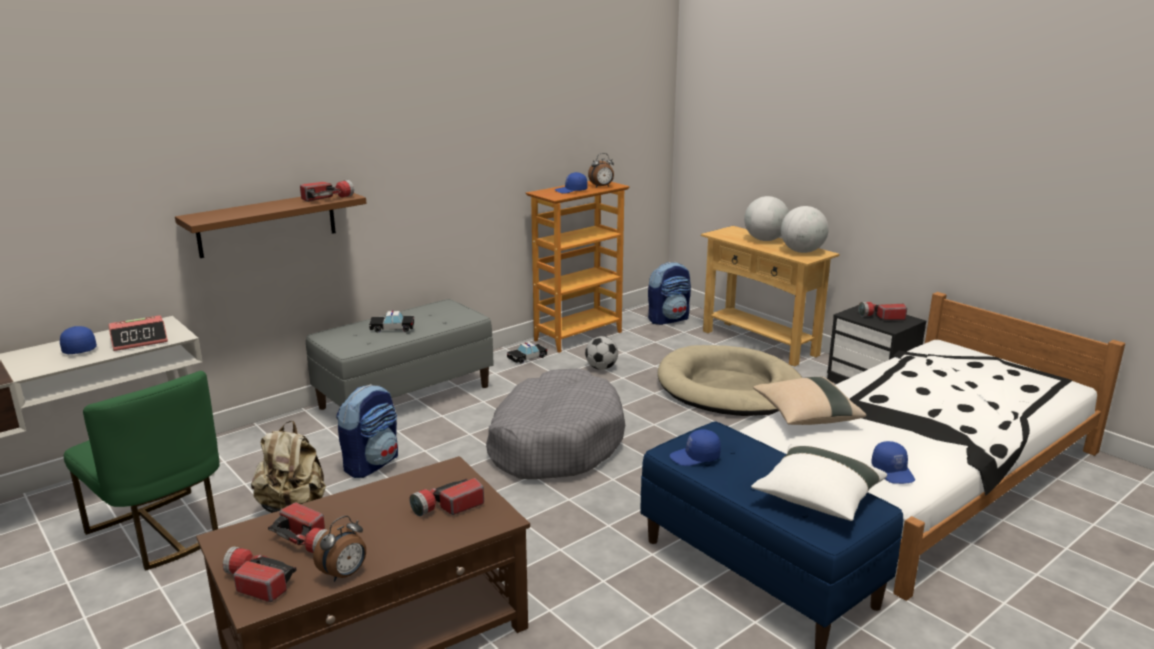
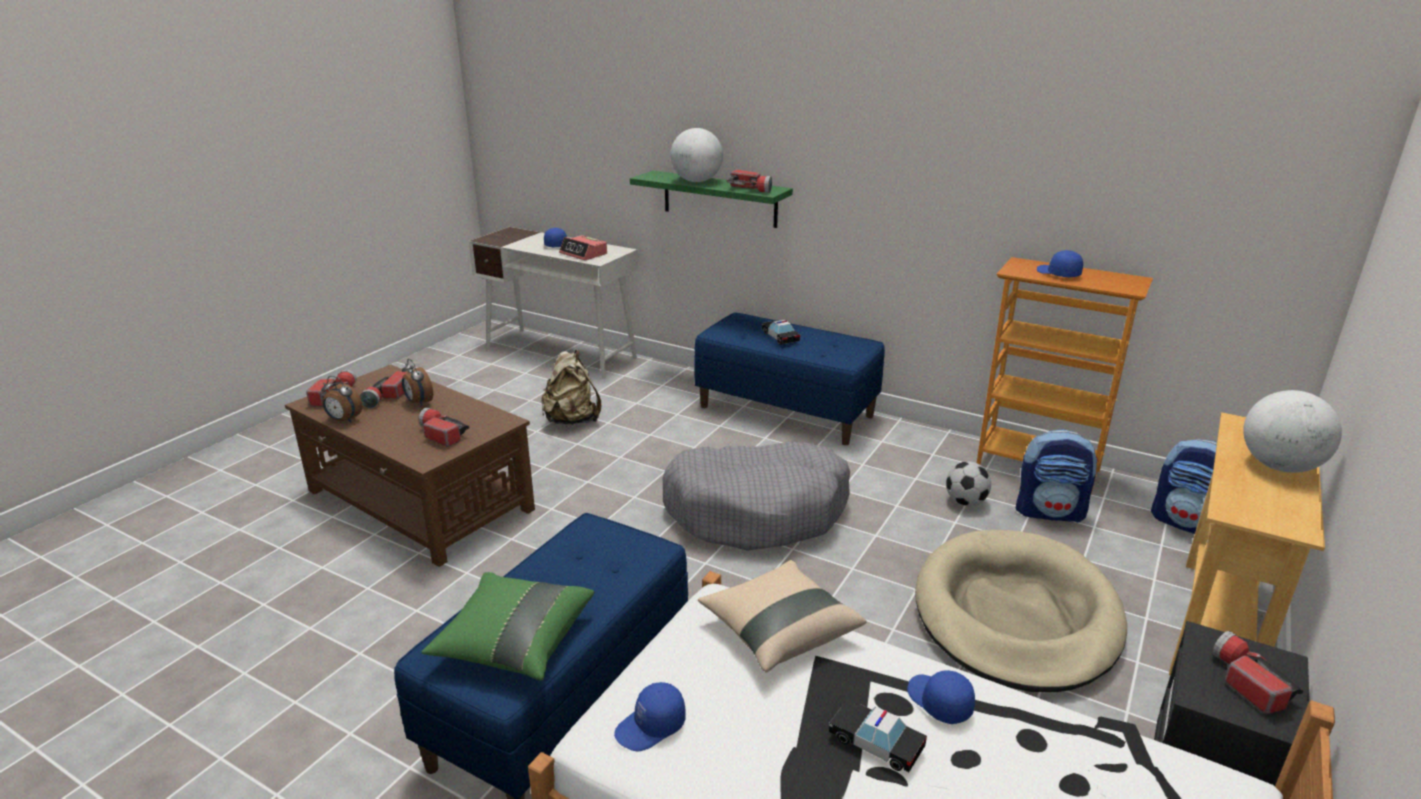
camera: 70 degrees right, 5 degrees up
green chair [64,371,220,570] -> none
brown shelf [175,193,367,258] -> green shelf [630,171,793,228]
grey bench [306,299,494,410] -> blue bench [694,312,885,445]
backpack [336,384,398,478] -> backpack moved to [1016,429,1098,523]
toy car [507,342,547,364] -> toy car moved to [829,698,927,772]
alarm clock [588,153,614,188] -> alarm clock moved to [402,359,433,406]
blue cap [670,429,721,466] -> blue cap moved to [907,670,975,724]
white pillow [751,444,887,521] -> green pillow [421,572,594,681]
globe [781,206,829,253] -> globe moved to [671,128,723,182]

